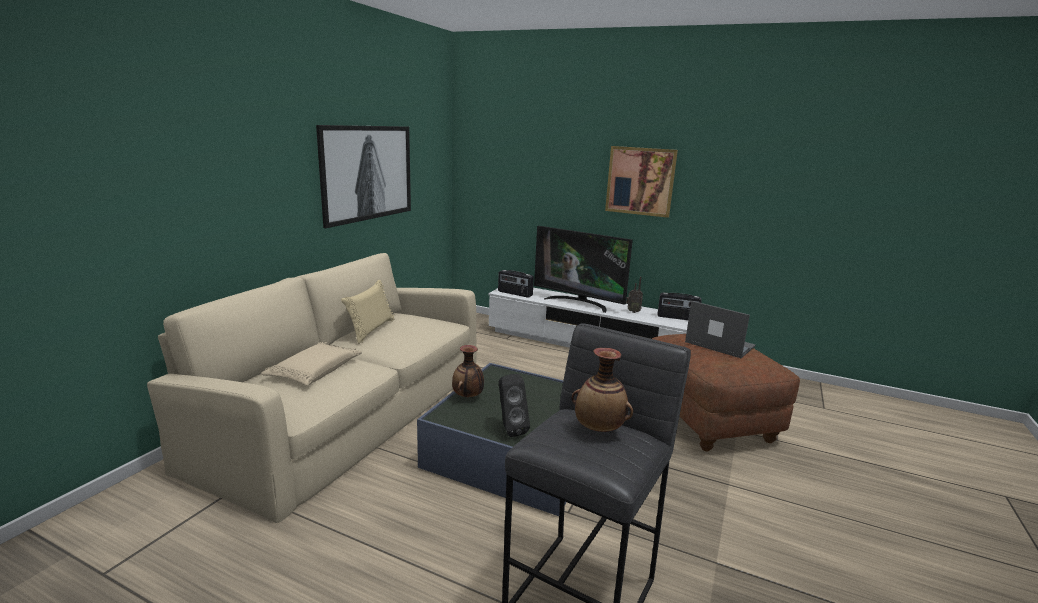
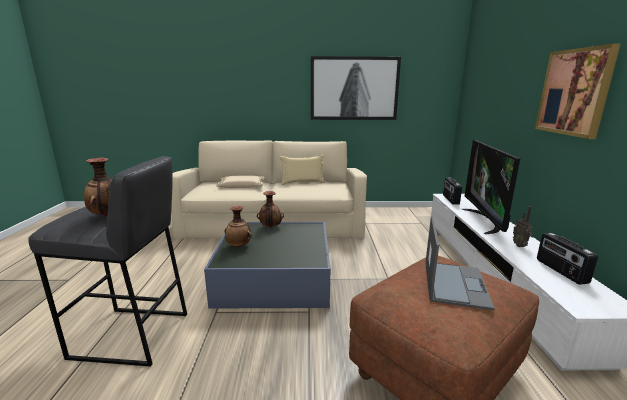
camera: 65 degrees right, 0 degrees up
black speaker [499,374,530,437] -> vase [224,206,252,247]

